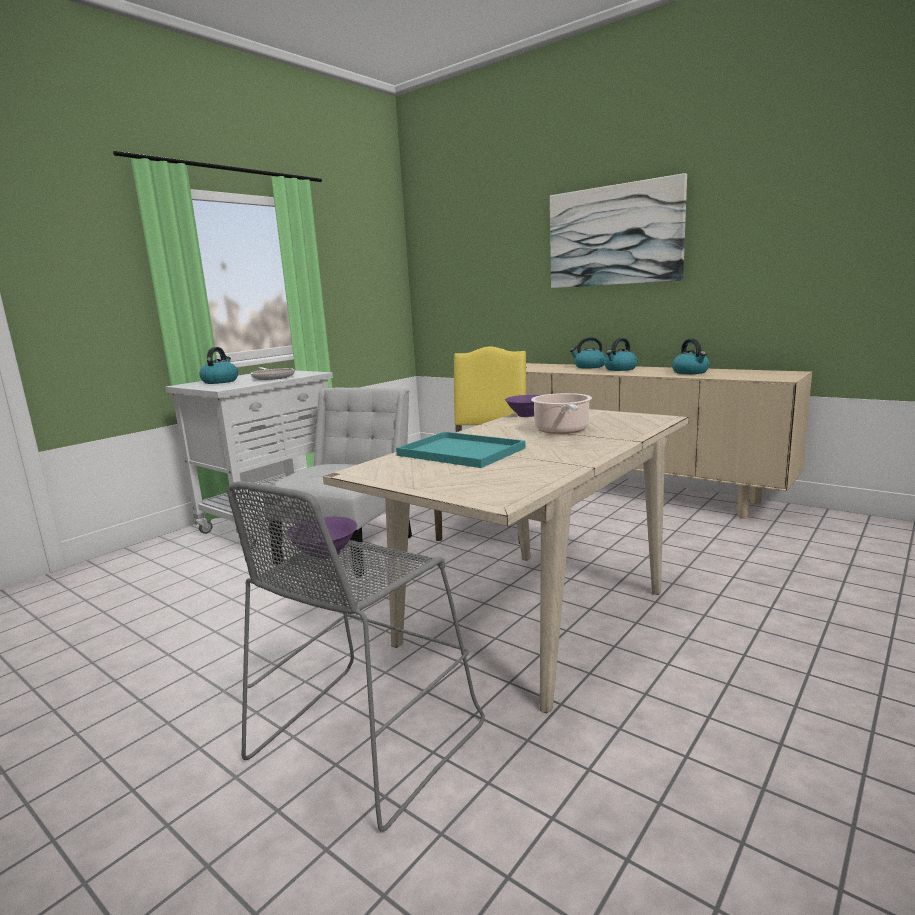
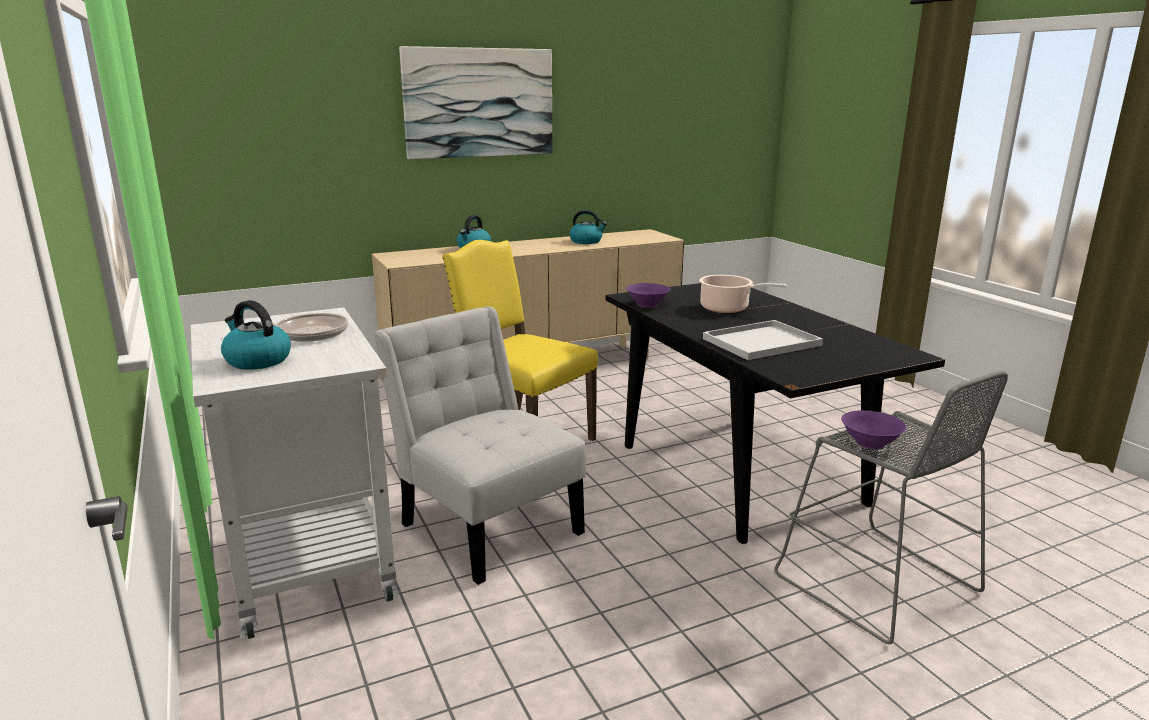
camera: 65 degrees left, 5 degrees up
beige dining table [323,409,689,713] -> black dining table [606,283,945,544]
turquoise tray [396,432,526,468] -> white tray [703,320,823,360]
kettle [604,338,637,371] -> none

